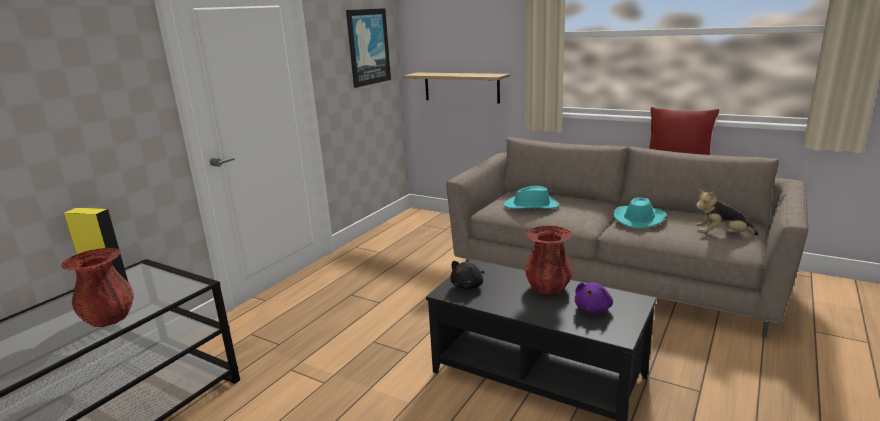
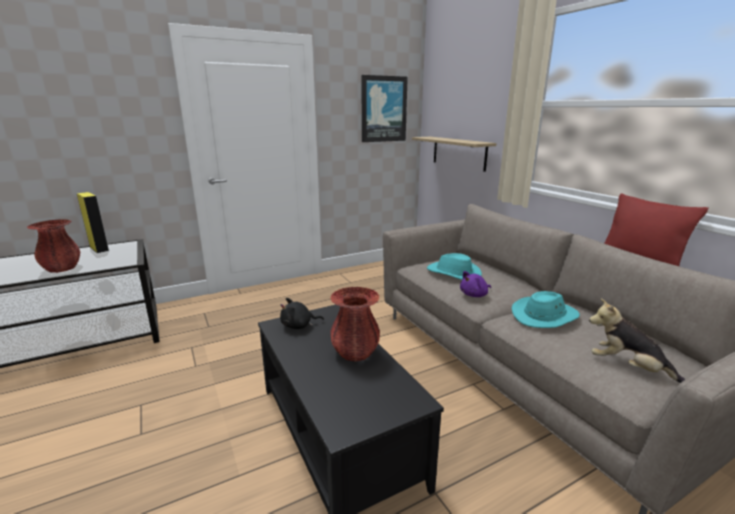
camera: 30 degrees right, 0 degrees up
purple plush toy [575,282,613,313] -> purple plush toy moved to [460,271,491,297]

